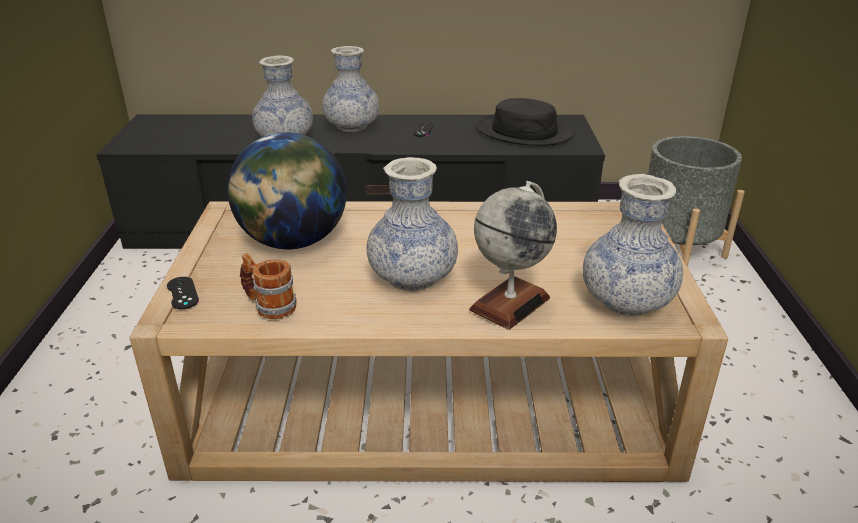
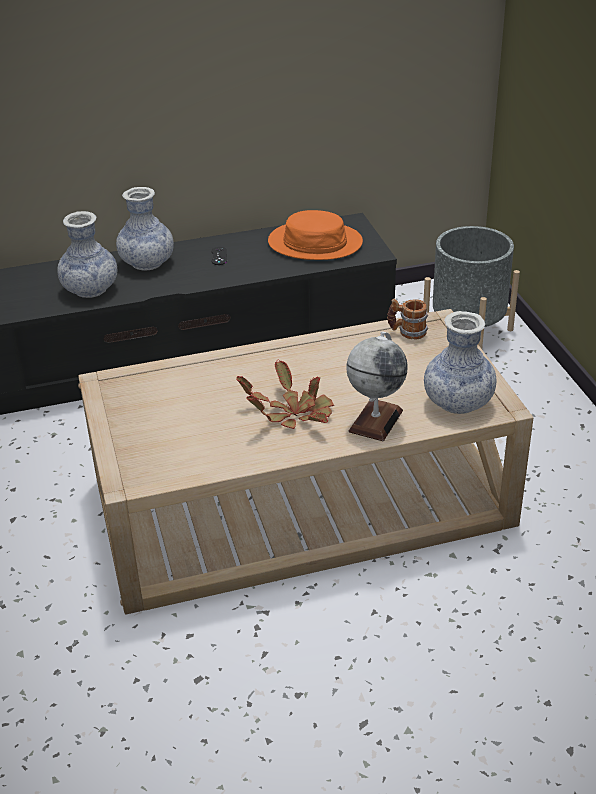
camera: 15 degrees left, 5 degrees up
black game controller [167,277,199,309] -> none
globe [227,132,347,249] -> none
mug [240,253,296,319] -> mug moved to [387,299,428,340]
vase [367,157,458,291] -> potted plant [236,360,334,429]
black hat [476,98,574,146] -> orange hat [268,210,363,260]

